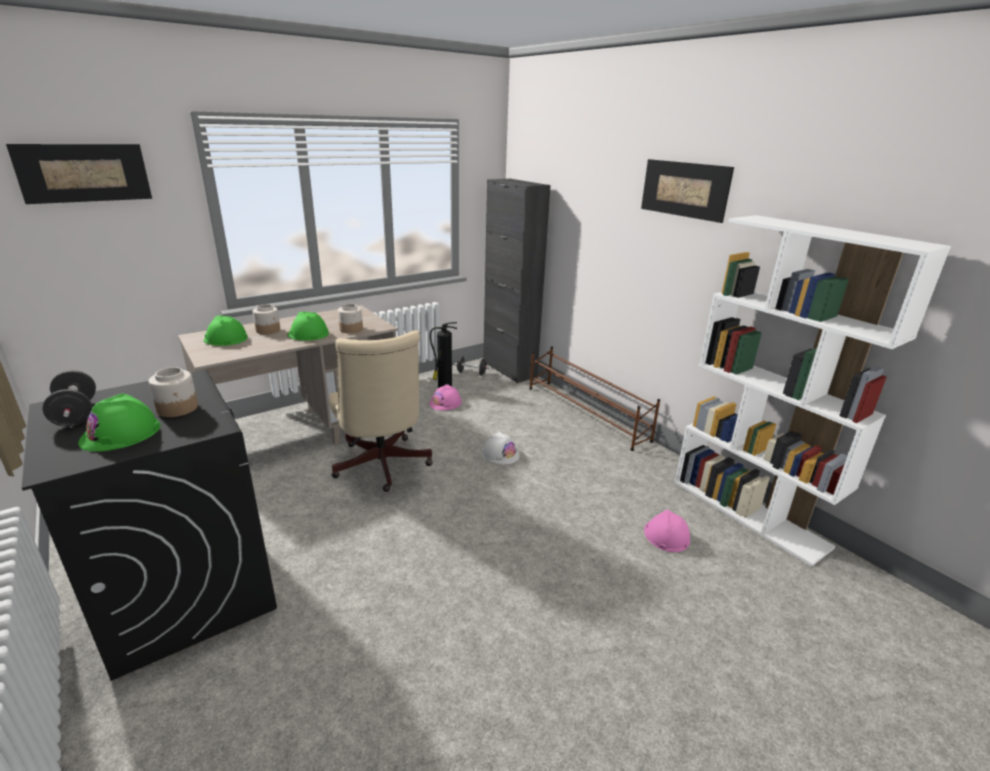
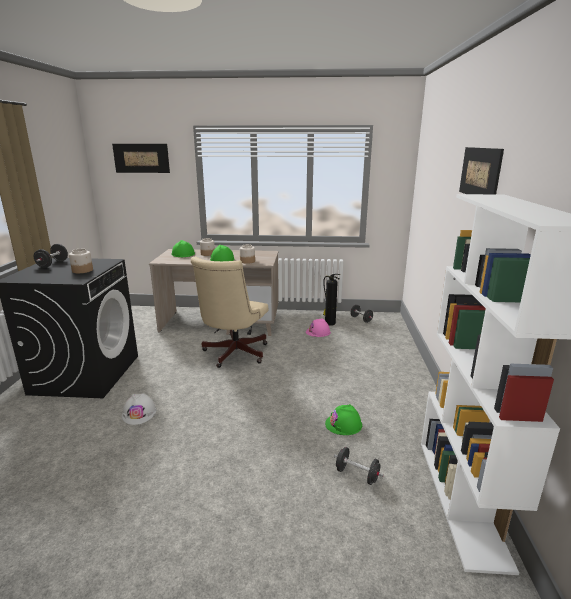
camera: 40 degrees right, 5 degrees down
green hard hat [78,393,161,452] -> green hard hat moved to [325,404,362,435]
white hard hat [482,432,520,464] -> white hard hat moved to [122,393,156,425]
black cabinet [483,179,551,383] -> none
brown shoe rack [529,346,660,451] -> none
pink hard hat [644,510,690,552] -> black dumbbell [334,447,384,485]

